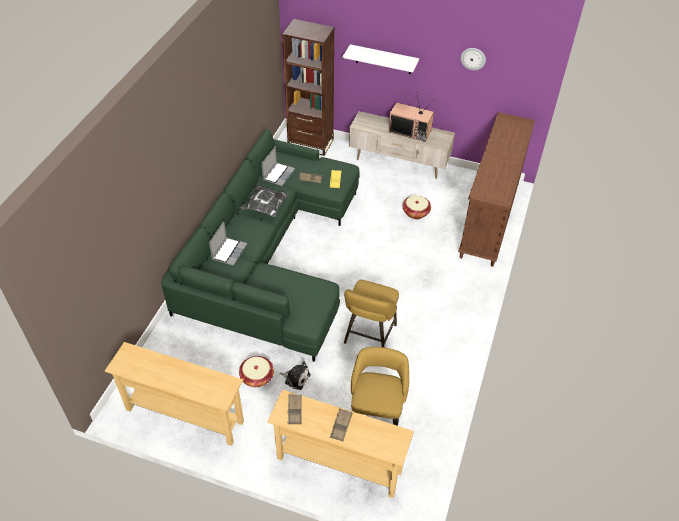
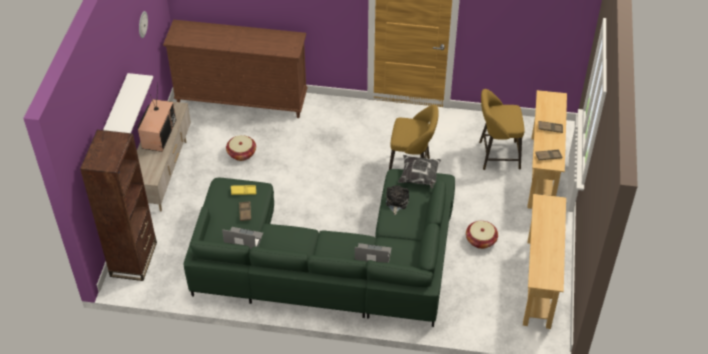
camera: 100 degrees left, 0 degrees up
pillow [239,185,289,217] -> pillow moved to [398,155,441,189]
plush toy [280,362,310,390] -> plush toy moved to [386,185,409,215]

